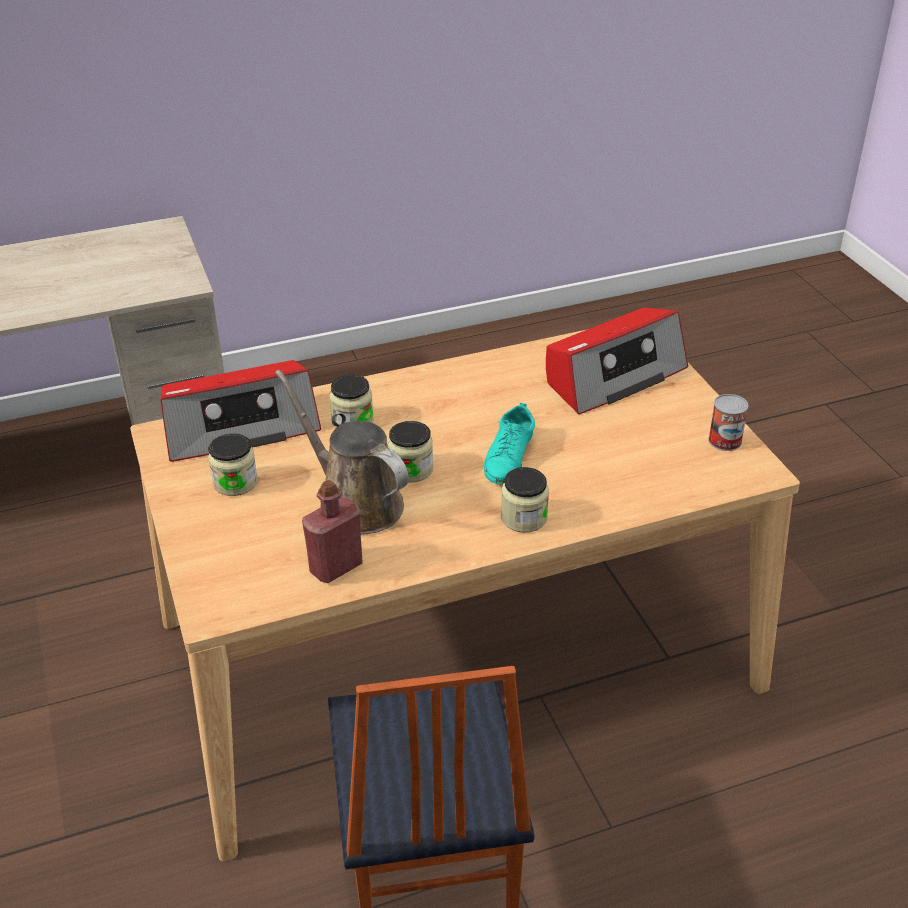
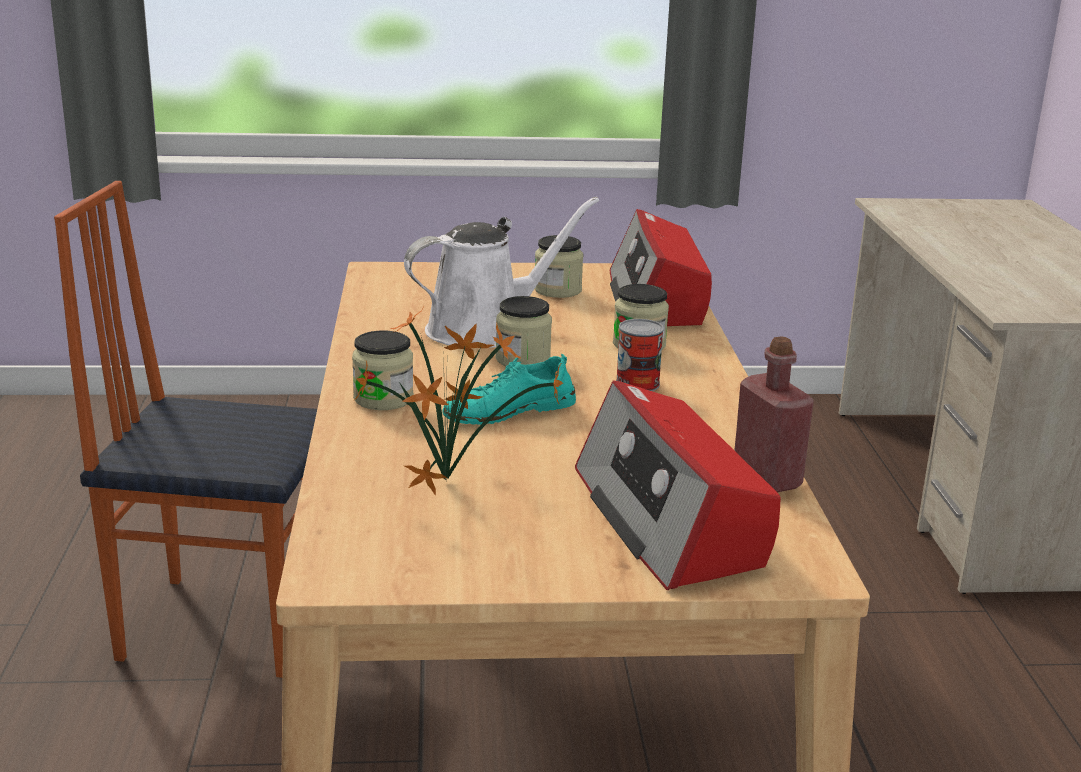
camera: 105 degrees right, 15 degrees down
brown watering can [275,369,409,535] -> white watering can [404,197,599,348]
red bottle [302,480,363,583] -> red bottle moved to [734,336,814,492]
turquoise shoe [484,403,535,485] -> turquoise shoe turned 60 degrees counterclockwise [442,354,576,425]
can [708,394,749,451] -> can moved to [616,319,664,391]
none -> potted plant [353,308,563,496]

